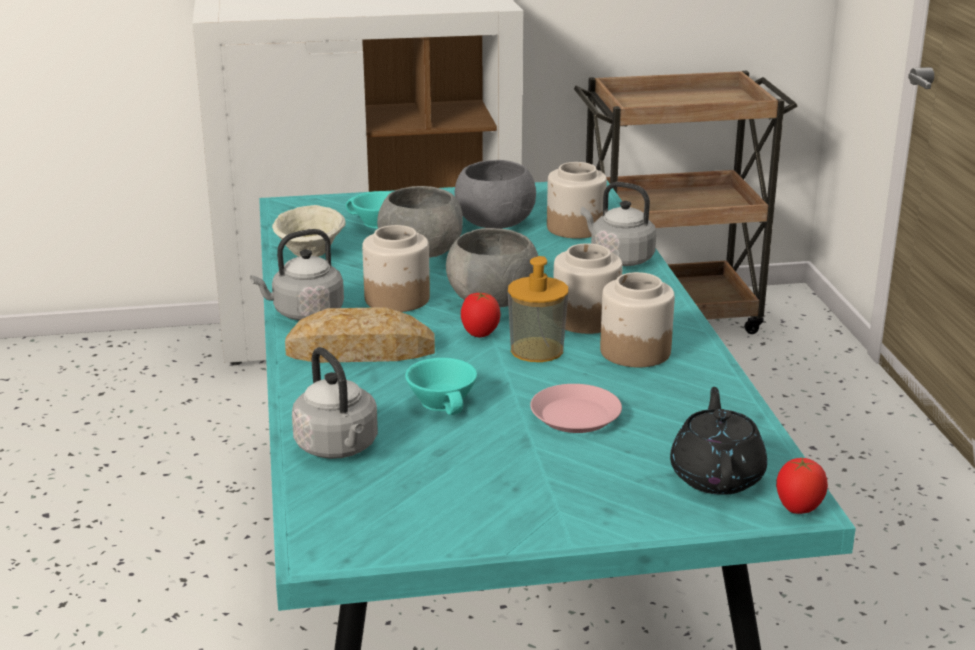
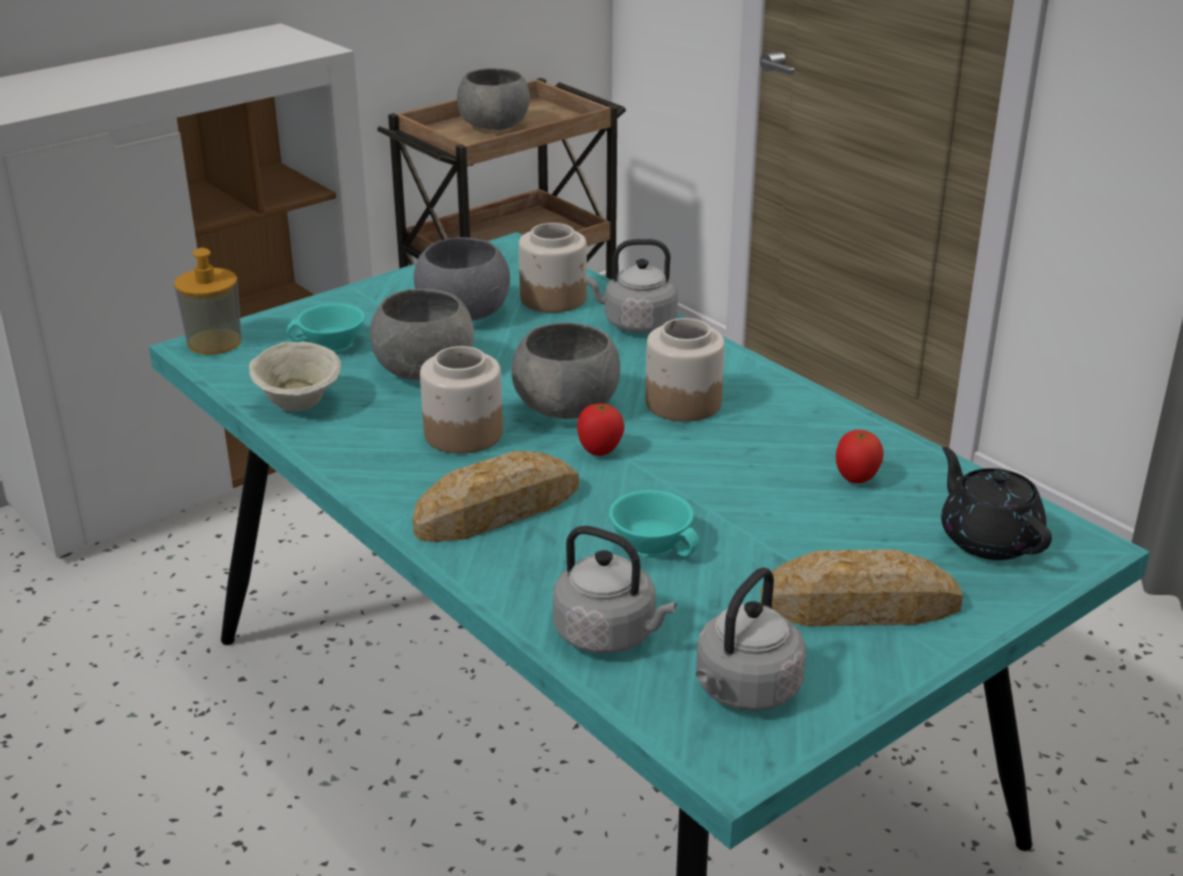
camera: 30 degrees left, 5 degrees up
grey kettle [250,229,344,321] -> grey kettle moved to [696,567,806,711]
soap dispenser [508,256,568,362] -> soap dispenser moved to [174,248,242,354]
pink plate [530,384,622,433] -> none
jar [600,272,675,367] -> none
tomato [776,458,828,514] -> tomato moved to [836,430,884,484]
none -> grey bowl [457,68,530,130]
none -> bread [760,549,963,626]

